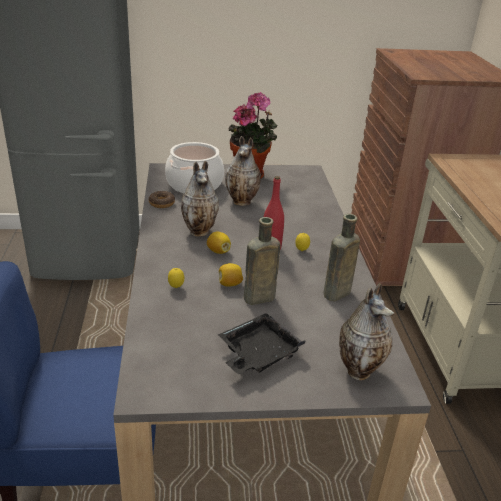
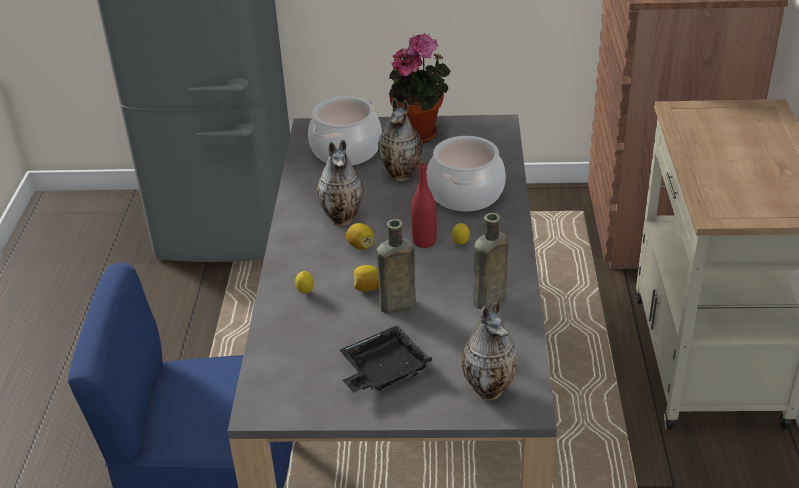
camera: 10 degrees right, 5 degrees up
donut [149,191,175,208] -> none
none -> cooking pot [427,136,506,211]

